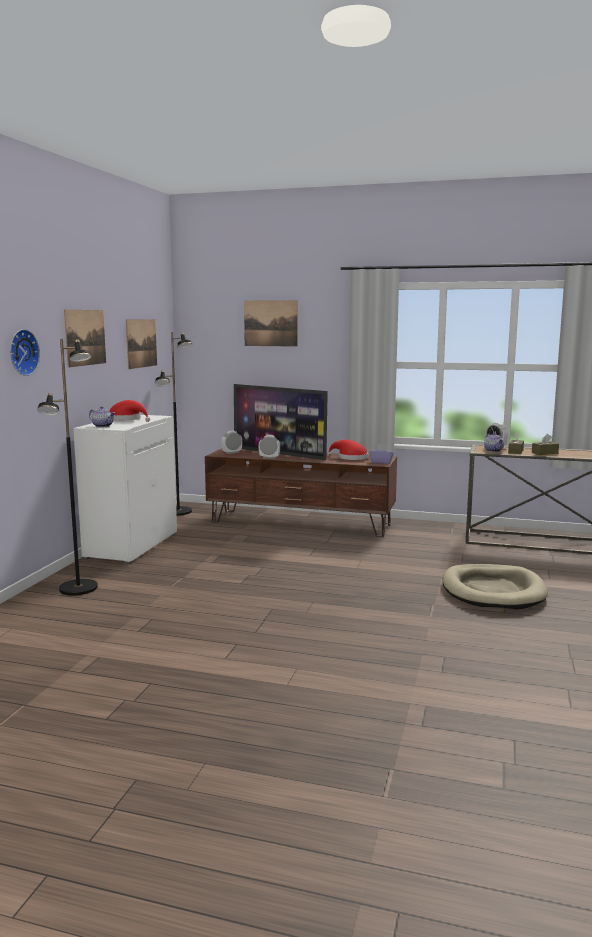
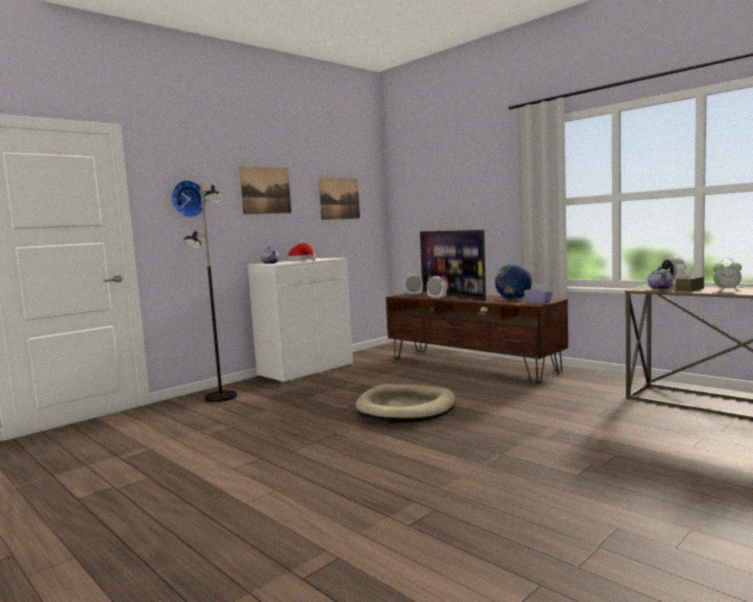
camera: 30 degrees right, 5 degrees down
black floor lamp [155,332,192,516] -> none
picture [244,300,298,347] -> none
red hat [327,440,368,460] -> globe [495,264,532,300]
beige dog bed [442,564,548,609] -> beige dog bed moved to [356,384,455,423]
brown tissue box [532,434,559,455] -> alarm clock [712,262,742,292]

